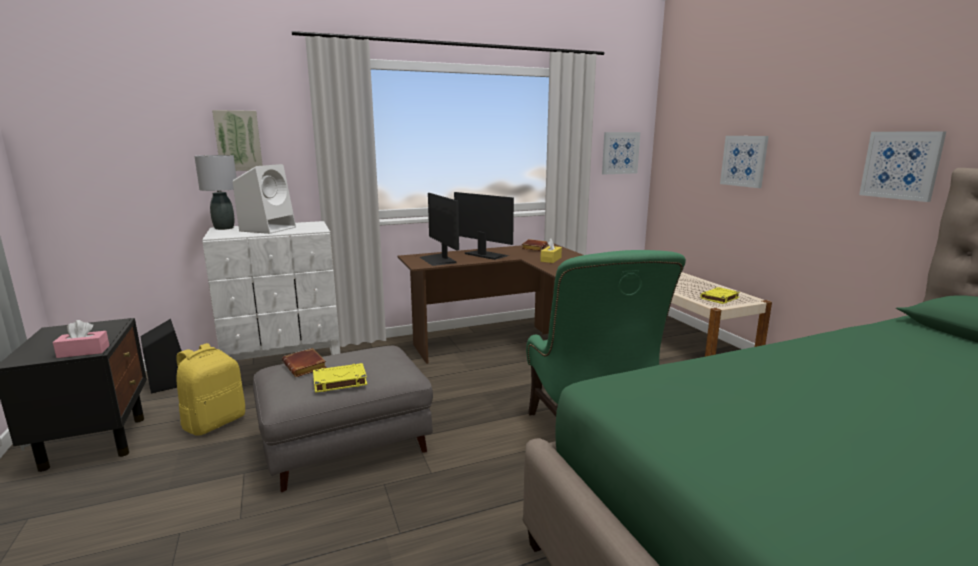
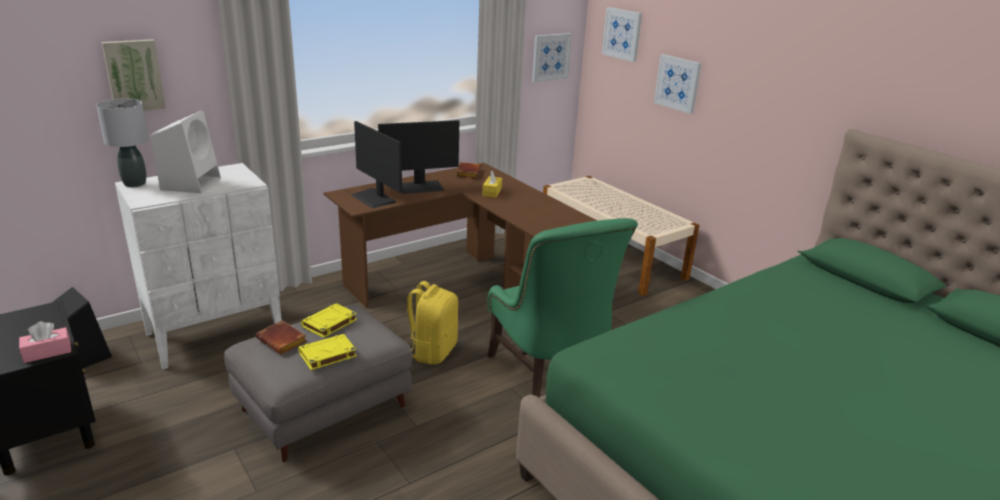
camera: 15 degrees left, 10 degrees up
yellow backpack [176,343,245,436] -> yellow backpack moved to [407,281,458,365]
monitor [454,192,514,260] -> monitor turned 135 degrees clockwise [378,120,459,194]
yellow book [700,287,740,304] -> yellow book moved to [301,303,357,338]
picture [859,131,946,202] -> picture moved to [602,7,642,62]

